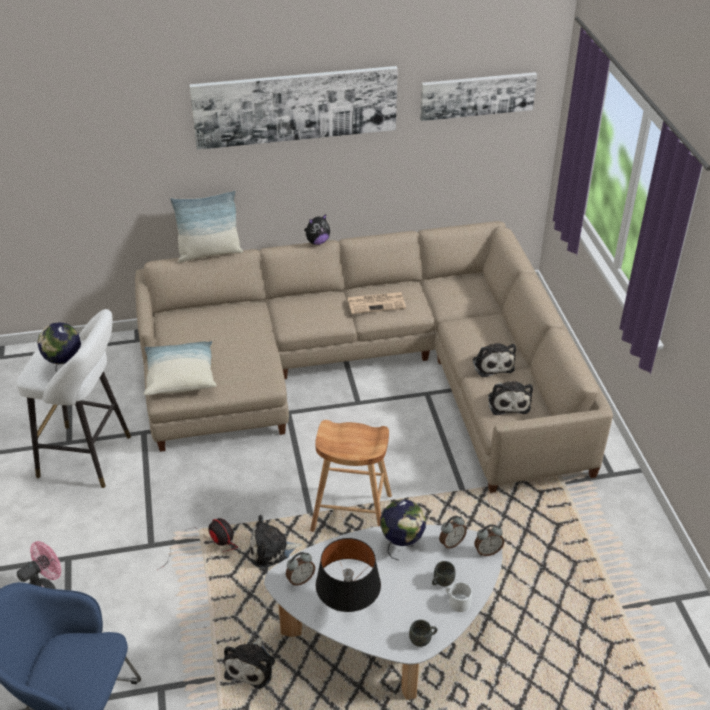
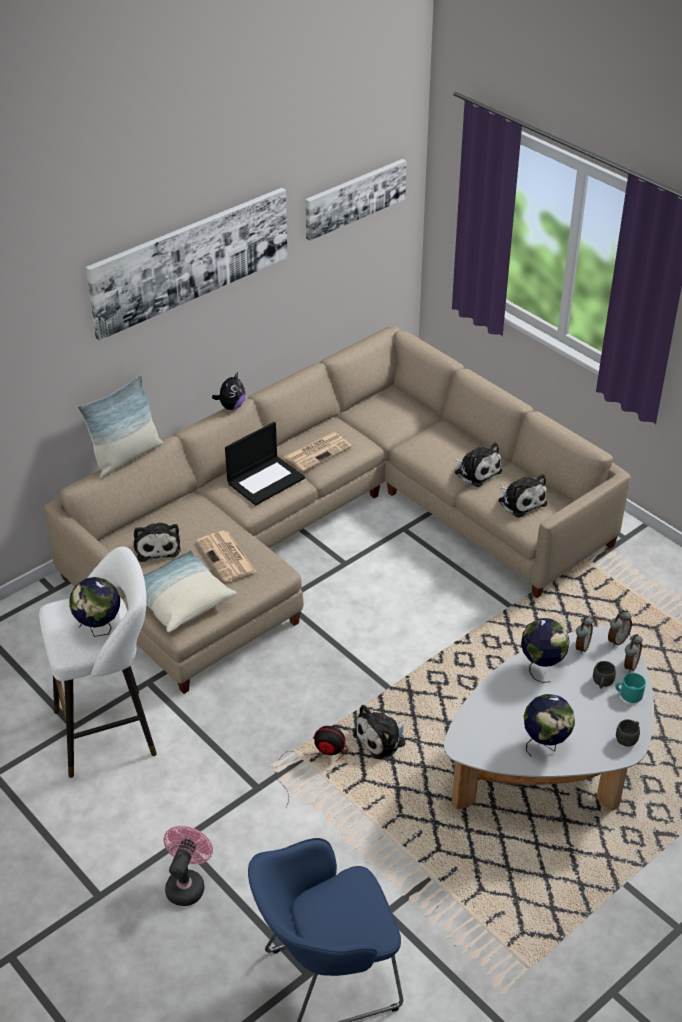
camera: 30 degrees left, 0 degrees up
plush toy [224,636,275,689] -> plush toy moved to [134,523,181,562]
alarm clock [286,552,315,586] -> alarm clock moved to [624,634,643,673]
brown stool [310,420,392,532] -> none
black table lamp [316,538,381,612] -> globe [524,694,575,757]
white mug [446,582,472,612] -> turquoise mug [615,673,646,703]
none -> newspaper [196,531,257,582]
none -> laptop [225,422,305,506]

